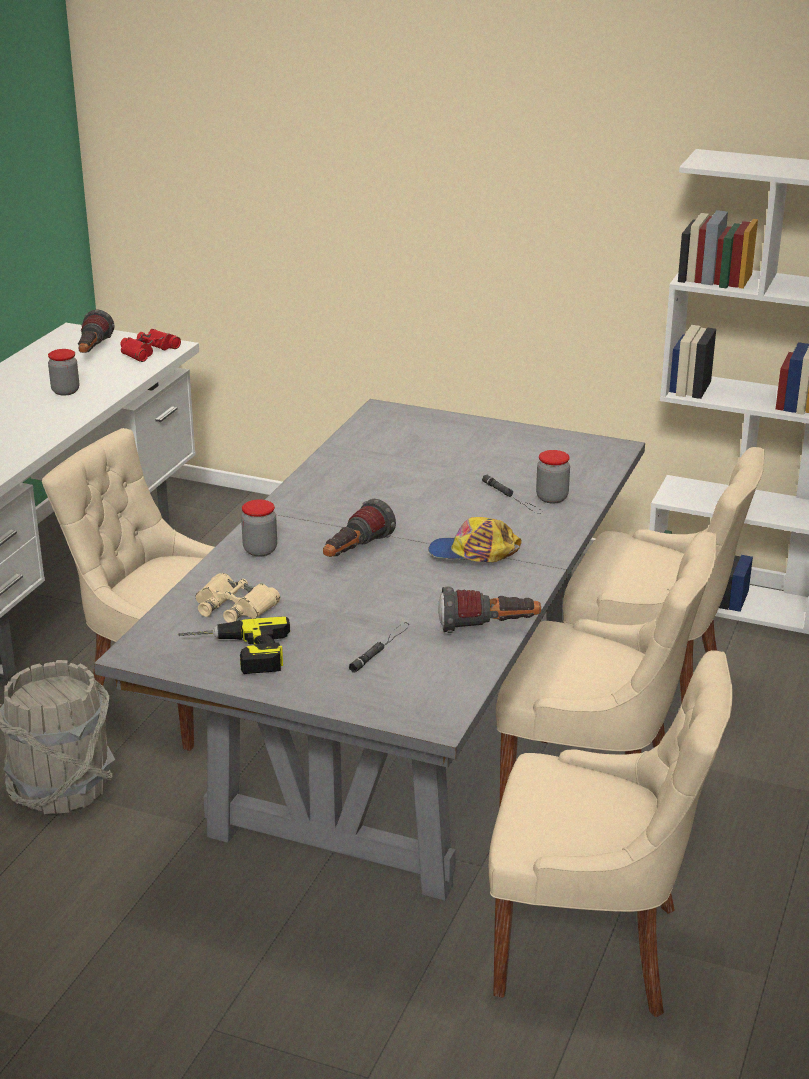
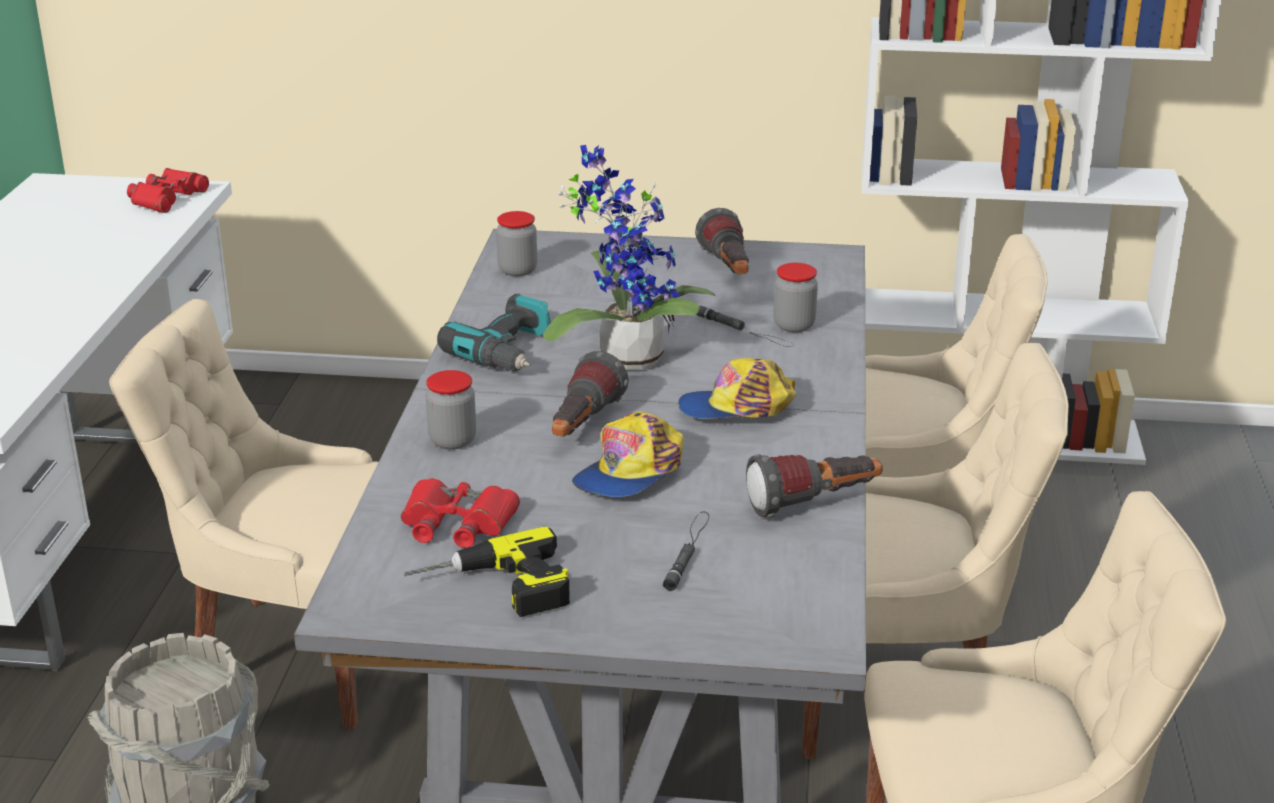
camera: 15 degrees left, 0 degrees up
jar [48,349,79,396] -> jar moved to [496,211,537,276]
flashlight [78,309,115,353] -> flashlight moved to [695,208,749,274]
beige binoculars [195,573,280,623] -> red binoculars [401,478,520,548]
none -> power drill [437,294,550,372]
none -> potted plant [543,145,716,370]
none -> cap [572,411,684,497]

